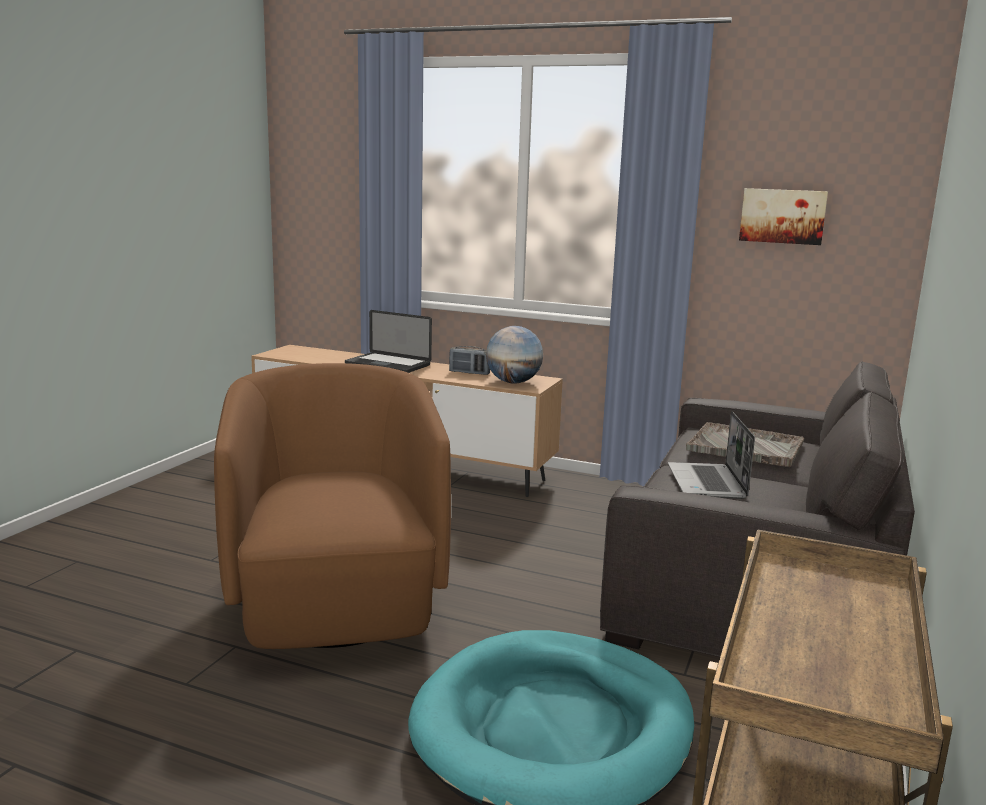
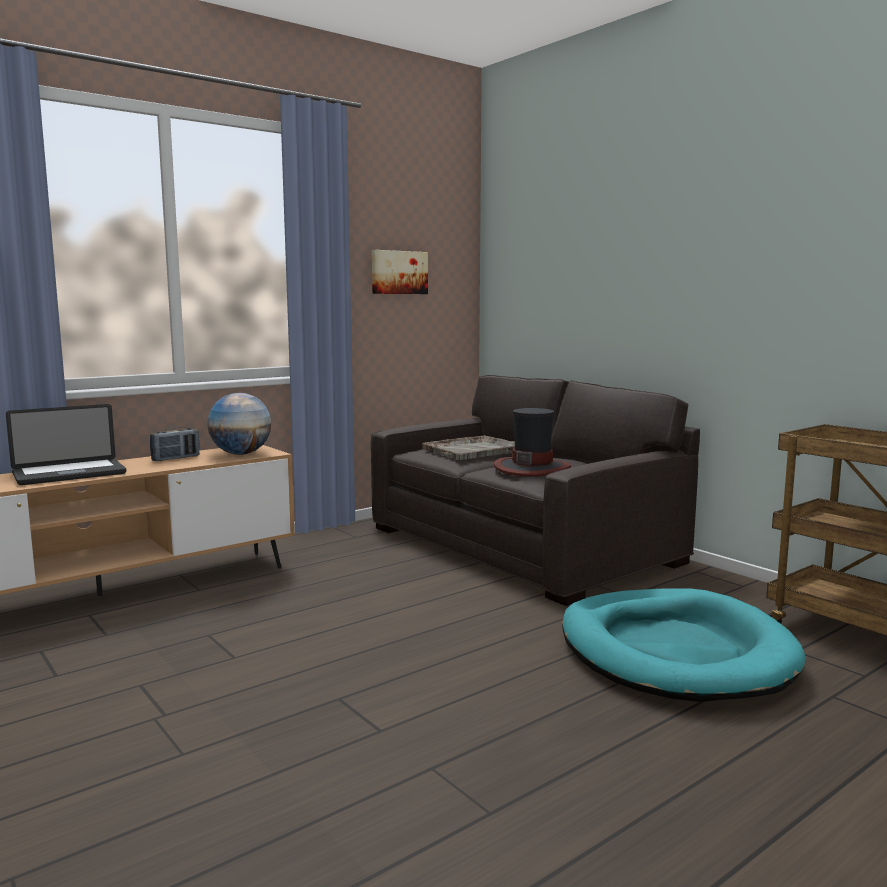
camera: 60 degrees left, 5 degrees down
brown armchair [214,363,451,649] -> none
laptop [668,411,755,499] -> hat [494,408,571,476]

